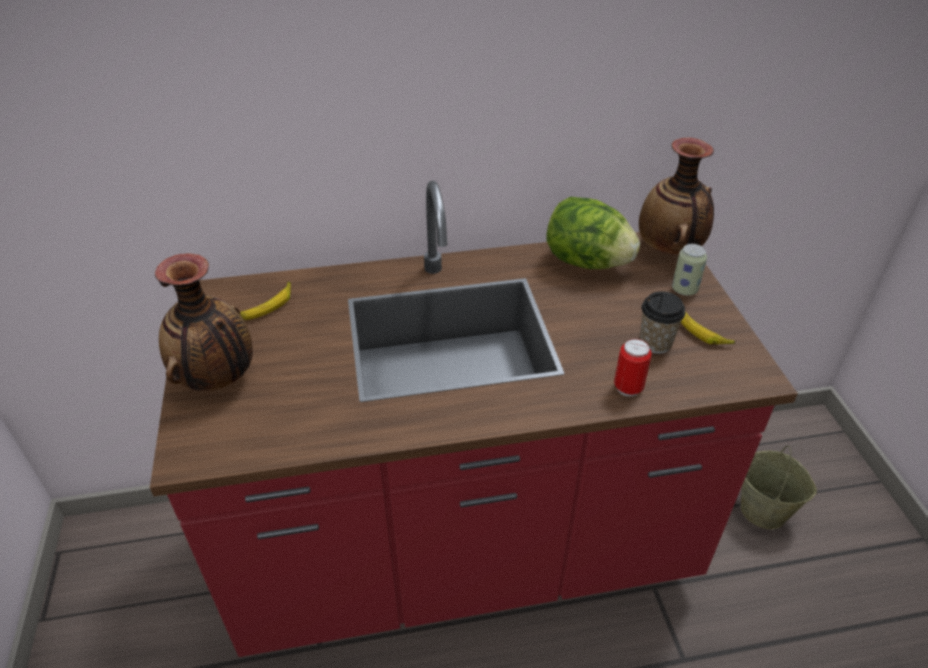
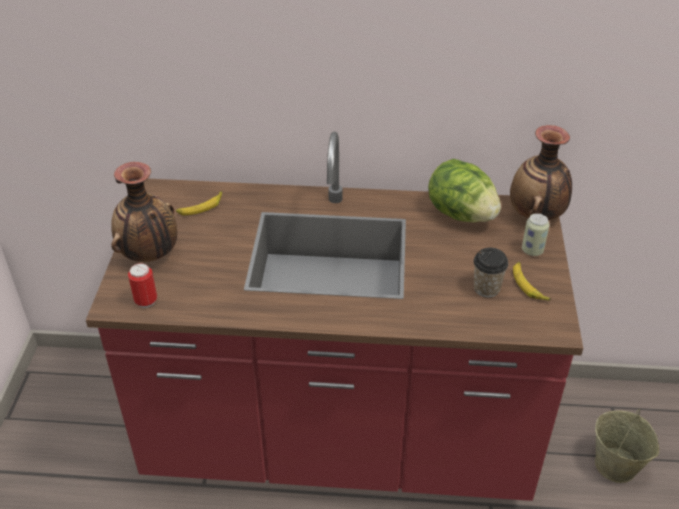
camera: 15 degrees right, 0 degrees up
can [614,339,652,397] -> can moved to [128,263,157,308]

